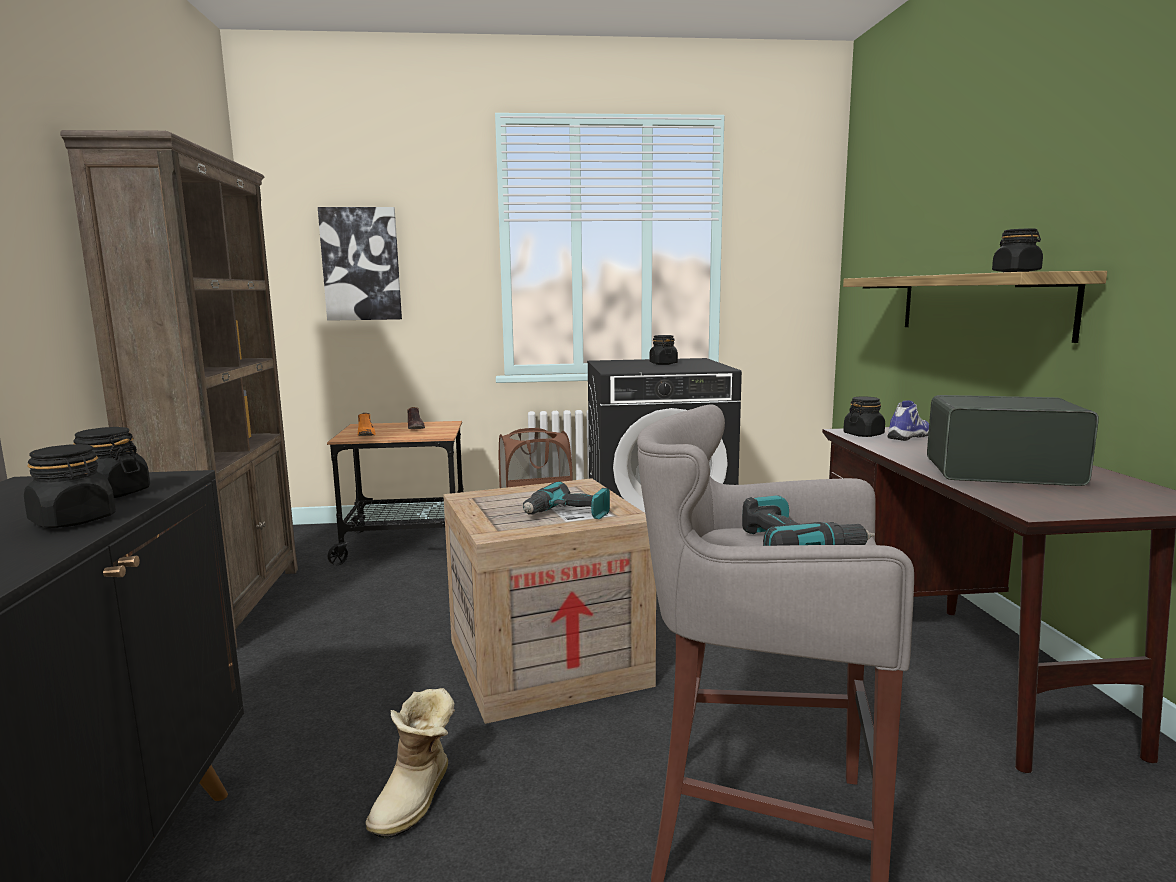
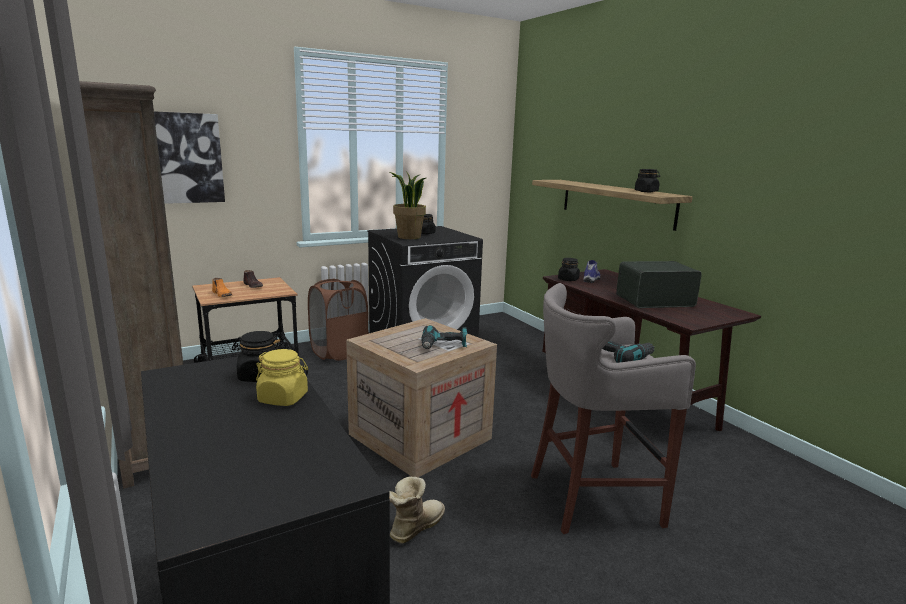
camera: 25 degrees left, 5 degrees up
black jar [24,444,116,528] -> yellow jar [256,349,308,406]
boot [365,688,455,839] -> boot turned 135 degrees counterclockwise [390,476,445,543]
none -> potted plant [390,171,426,239]

